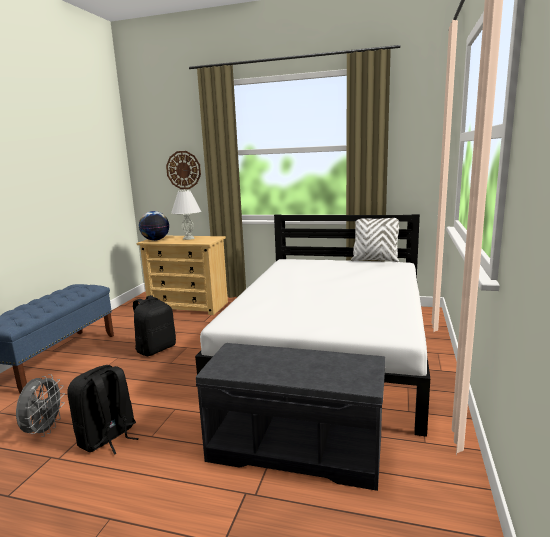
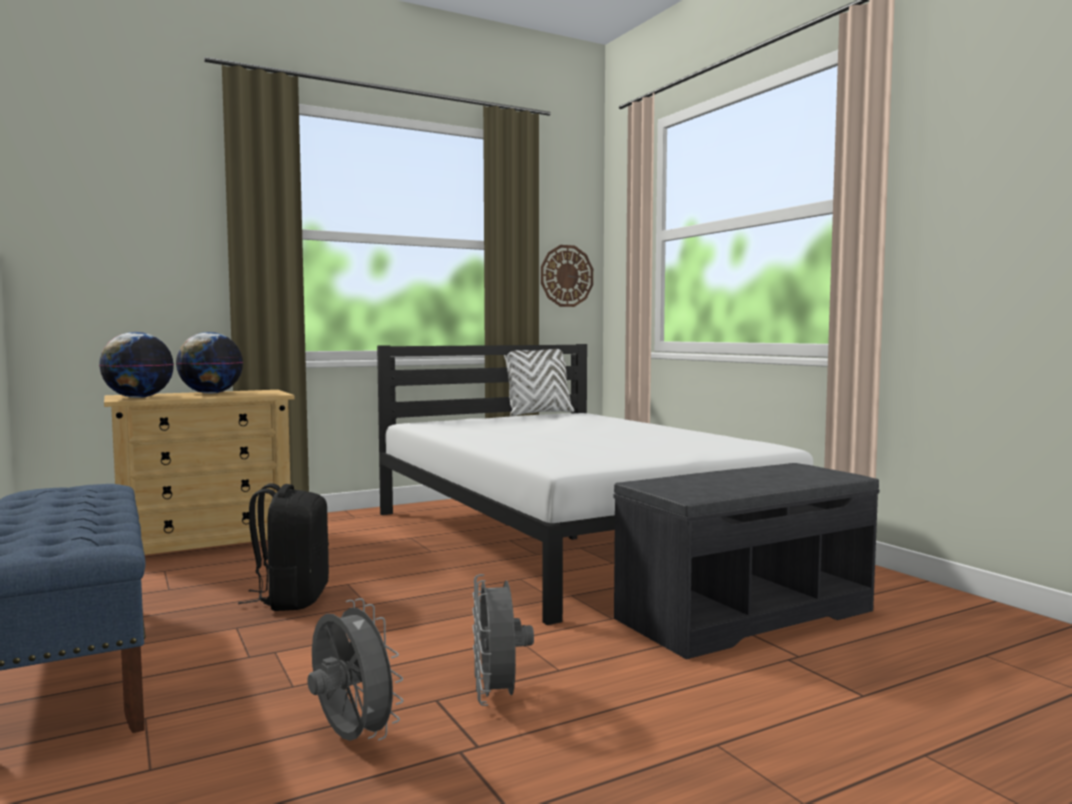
camera: 45 degrees left, 10 degrees down
black backpack [67,365,139,455] -> grey fan [472,574,534,706]
wall clock [166,151,201,189] -> wall clock moved to [541,245,593,307]
white table lamp [171,190,201,240] -> globe [176,332,243,394]

